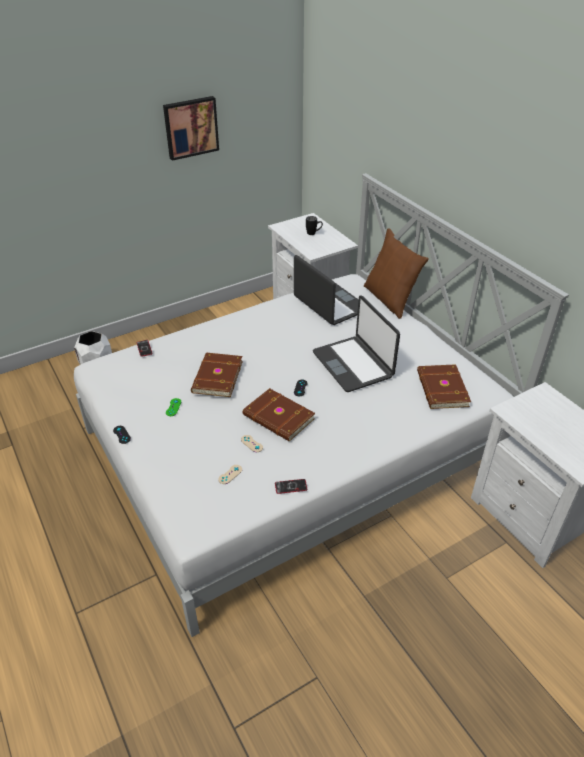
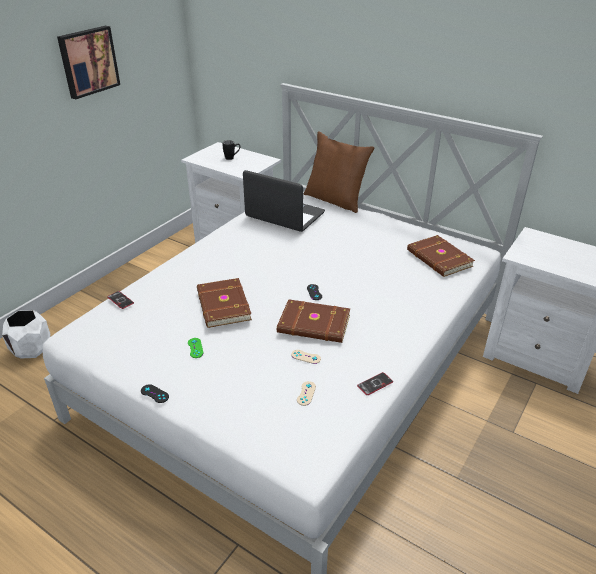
camera: 25 degrees left, 5 degrees down
laptop [313,296,400,392] -> none

